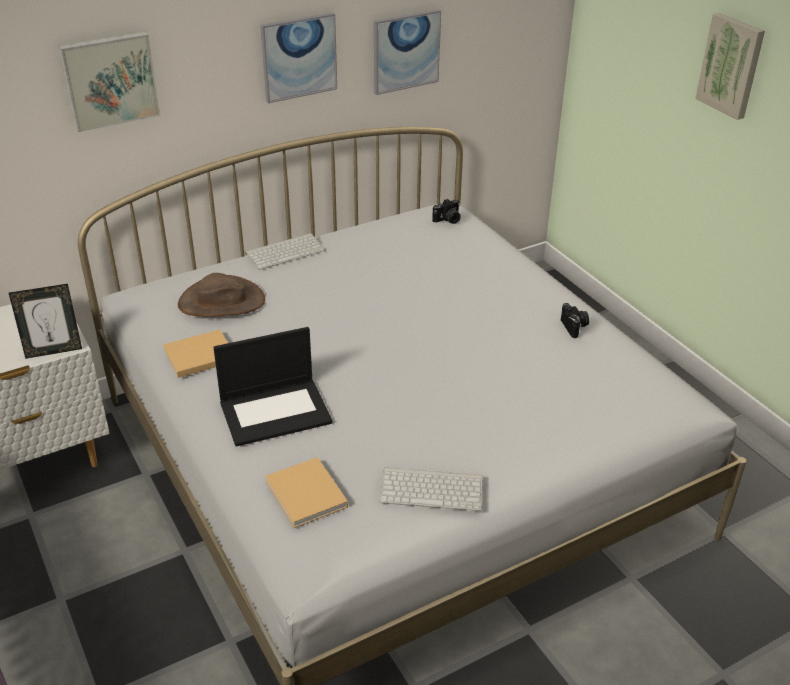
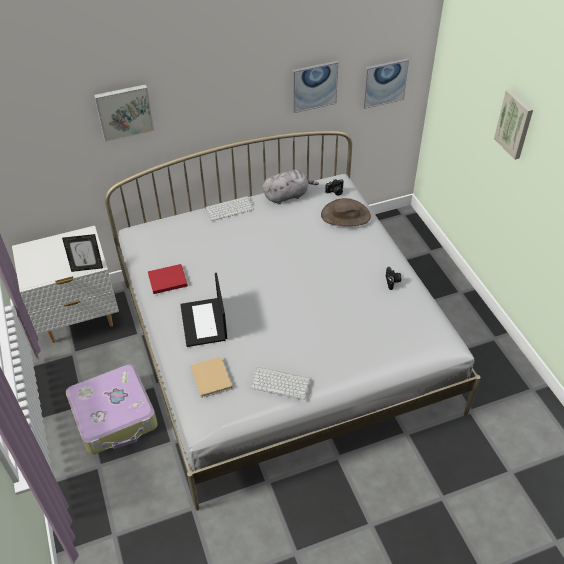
camera: 10 degrees right, 10 degrees up
beige book [163,329,228,378] -> red book [148,264,188,294]
brown hat [178,273,265,317] -> brown hat moved to [321,198,371,226]
laptop [213,327,333,447] -> laptop turned 90 degrees clockwise [180,273,227,347]
picture [260,12,337,103] -> picture moved to [363,58,409,109]
none -> suitcase [66,364,158,455]
none -> grey plush toy [263,170,319,204]

